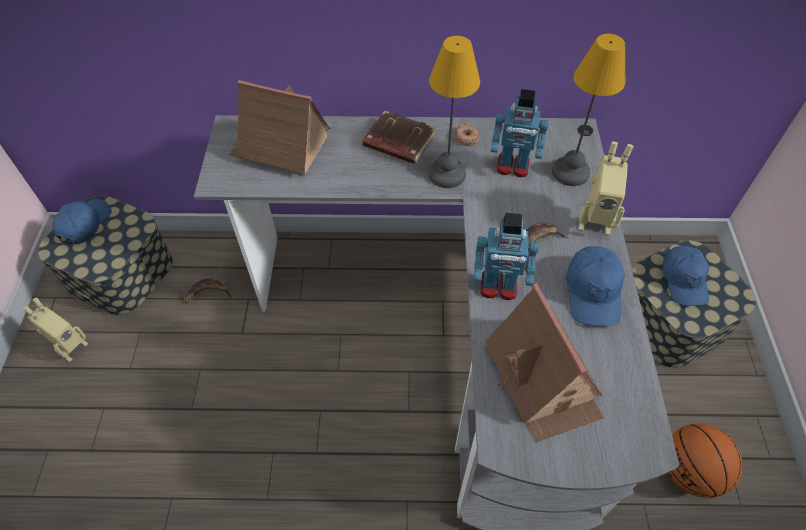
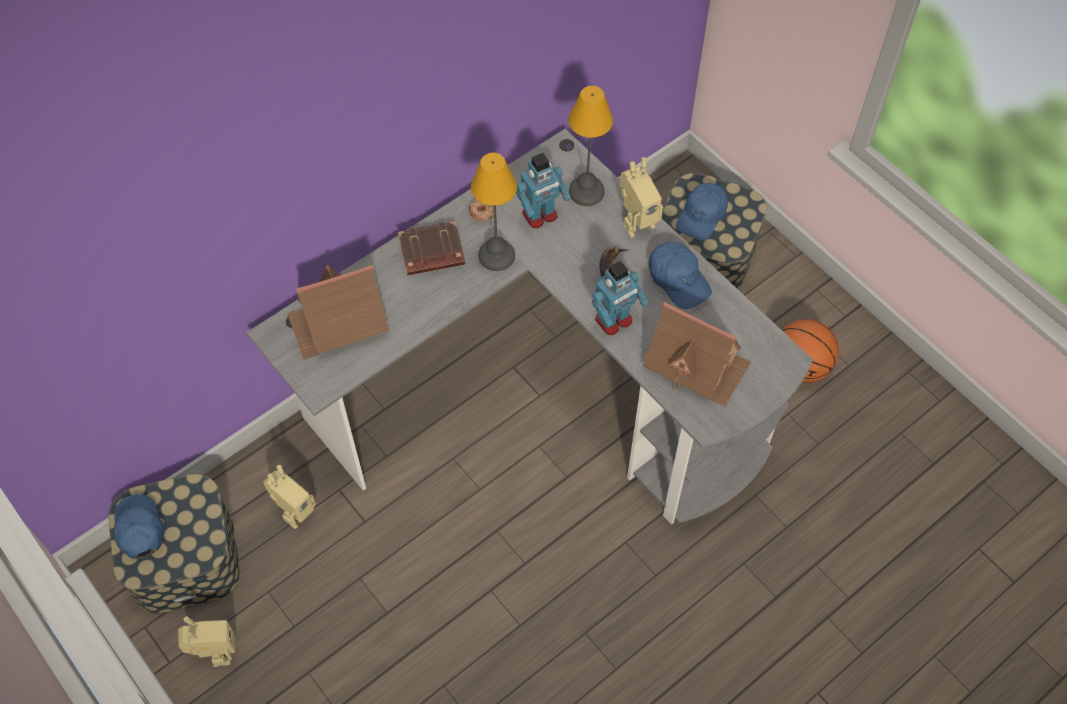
camera: 40 degrees left, 5 degrees up
banana [184,278,232,304] -> toy robot [263,465,316,529]
blue cap [662,246,709,306] -> blue cap turned 75 degrees clockwise [676,183,728,241]

